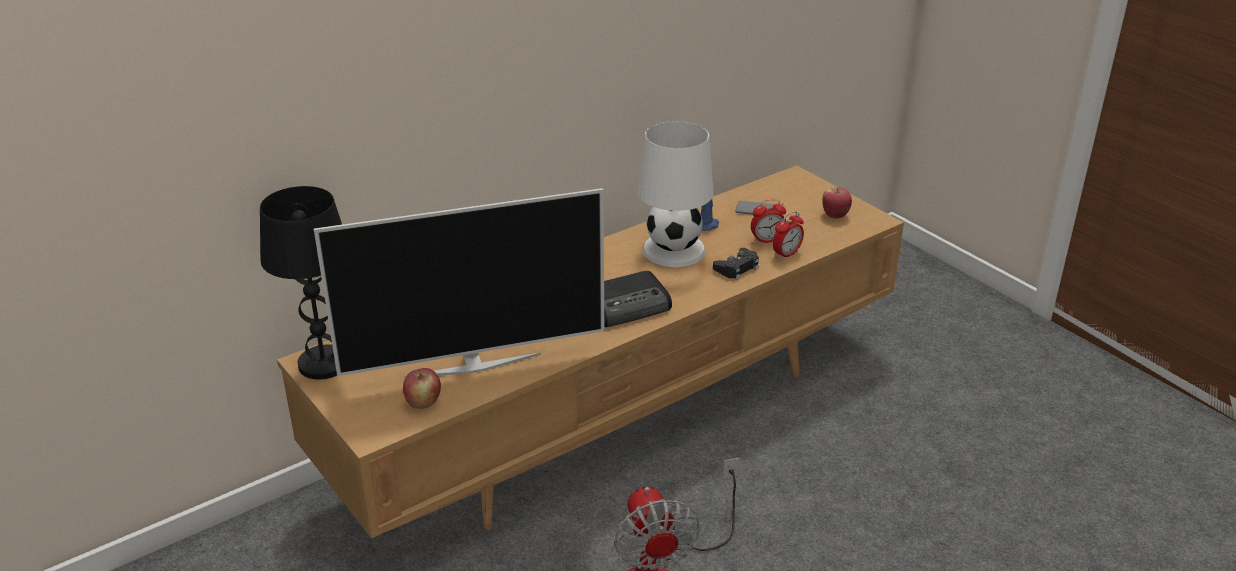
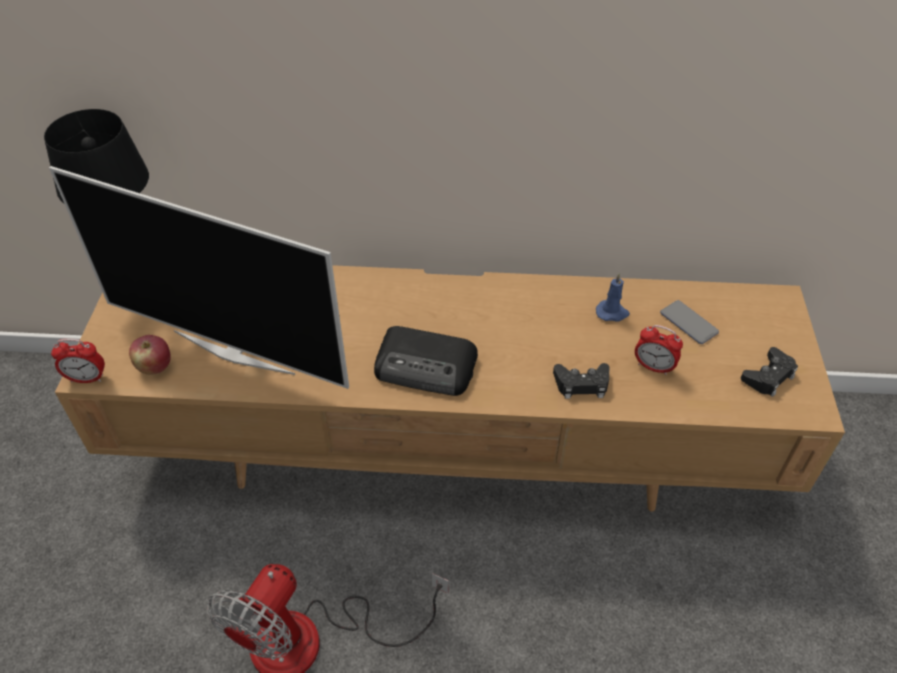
camera: 40 degrees right, 15 degrees up
white table lamp [637,120,714,267] -> none
alarm clock [773,211,804,260] -> alarm clock moved to [51,339,105,383]
apple [822,187,852,218] -> black game controller [741,347,798,397]

